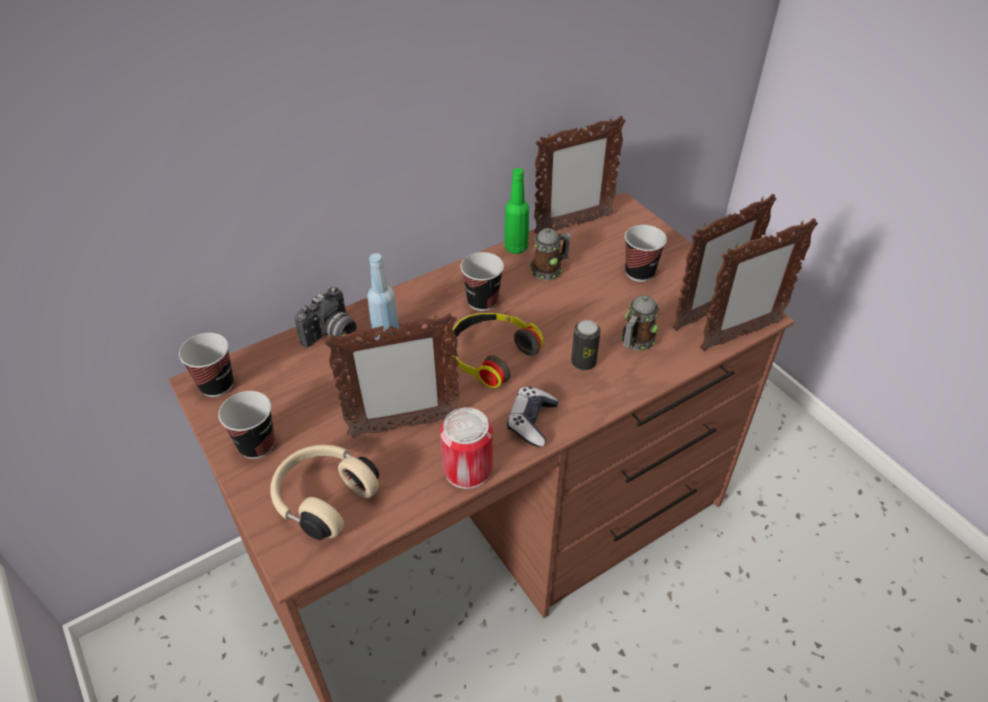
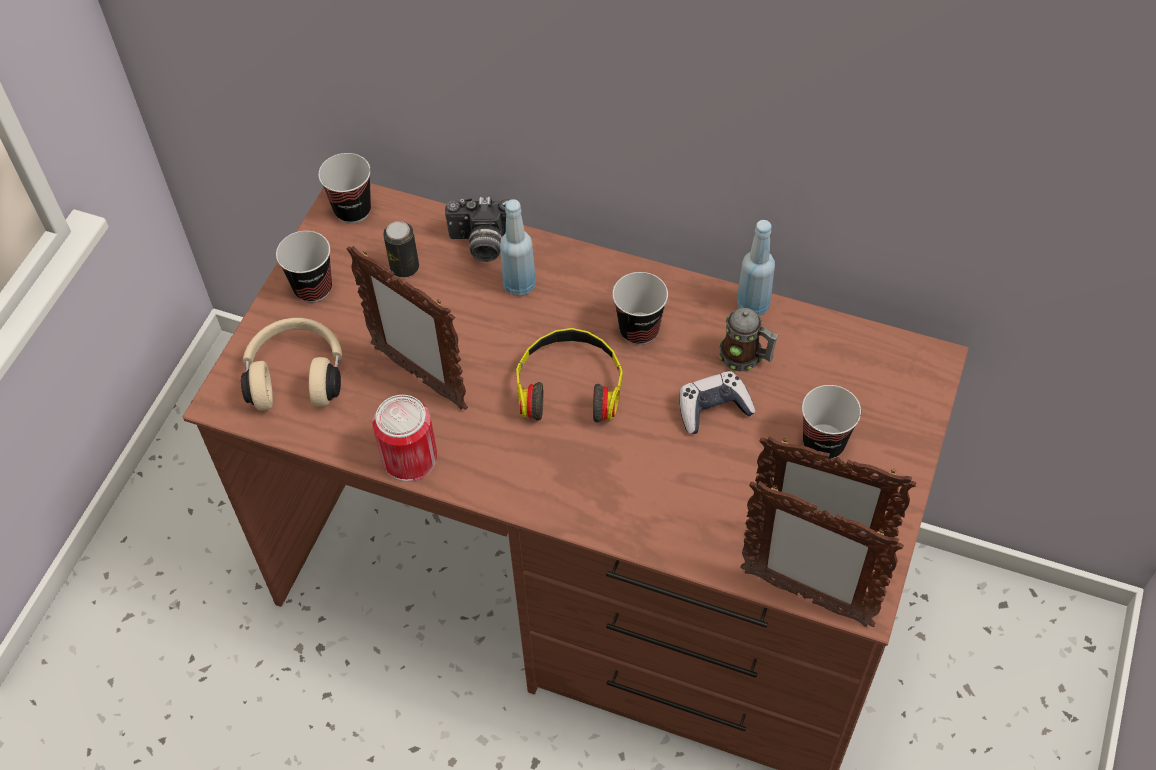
camera: 55 degrees right, 10 degrees up
green bottle [504,168,529,254] -> blue bottle [737,220,775,316]
game controller [507,387,559,447] -> game controller moved to [679,371,756,434]
picture frame [534,116,626,234] -> none
can [571,320,601,370] -> can moved to [383,221,419,277]
mug [621,295,659,351] -> none

